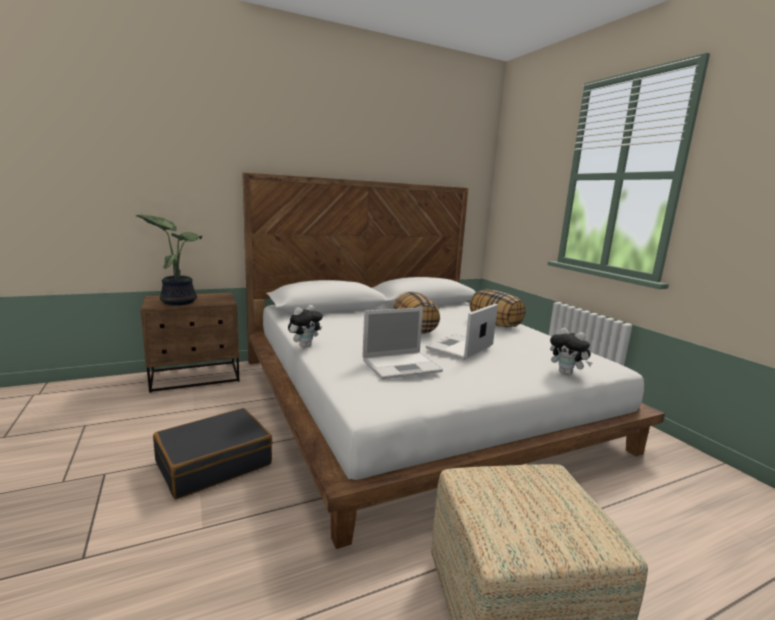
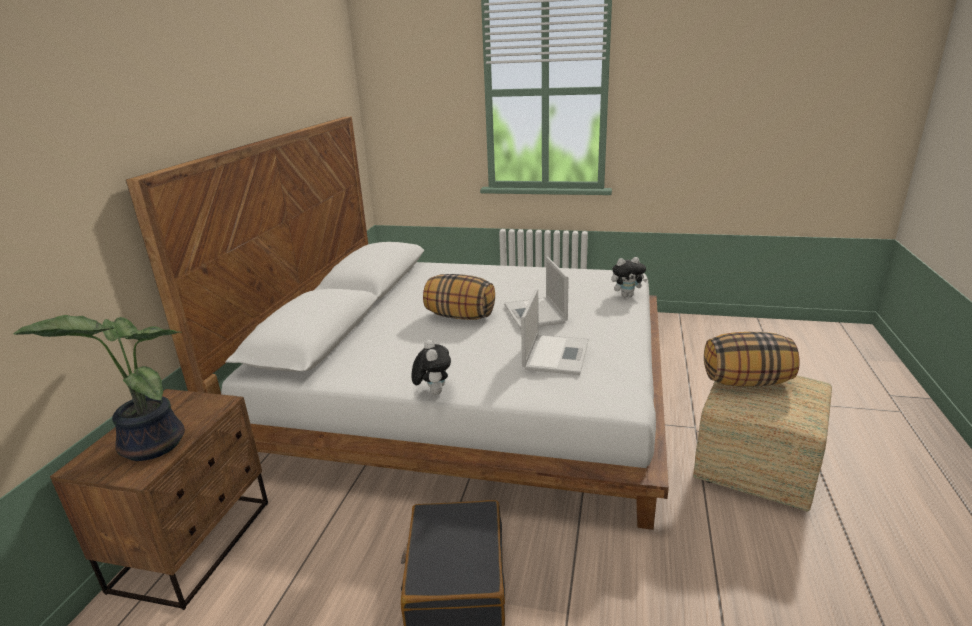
camera: 50 degrees left, 10 degrees up
pillow [470,289,526,327] -> pillow moved to [704,332,800,386]

